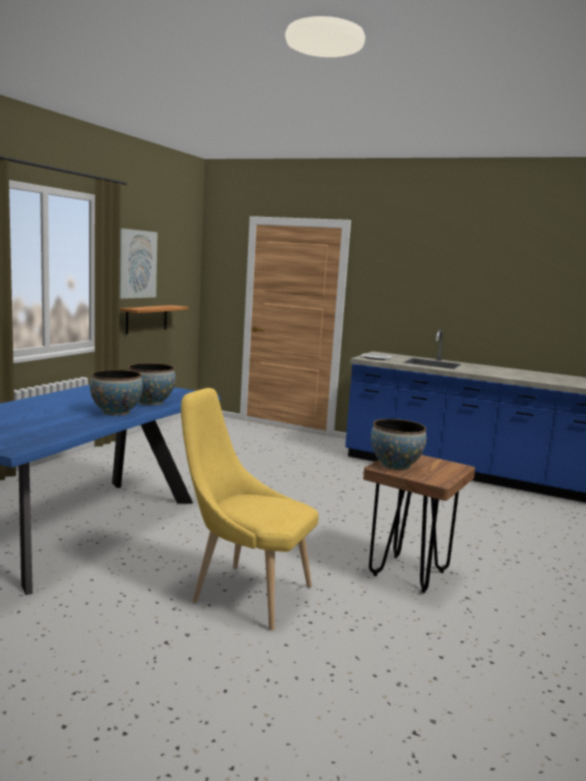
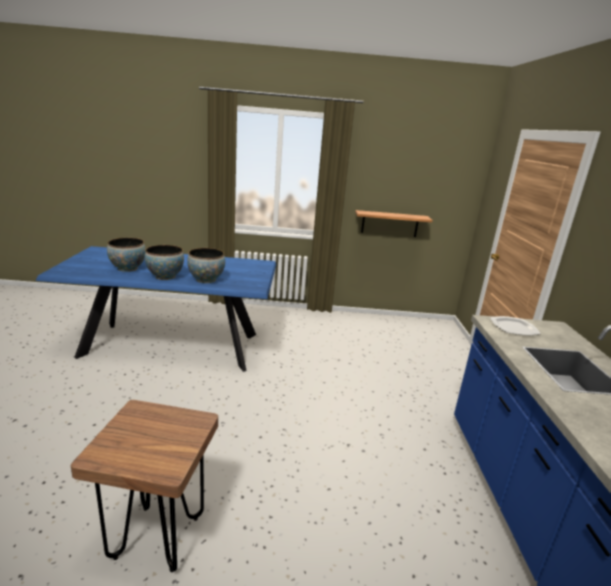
camera: 65 degrees right, 10 degrees up
picture [119,228,158,299] -> none
yellow chair [181,388,319,630] -> none
bowl [371,419,426,470] -> bowl moved to [107,238,146,272]

